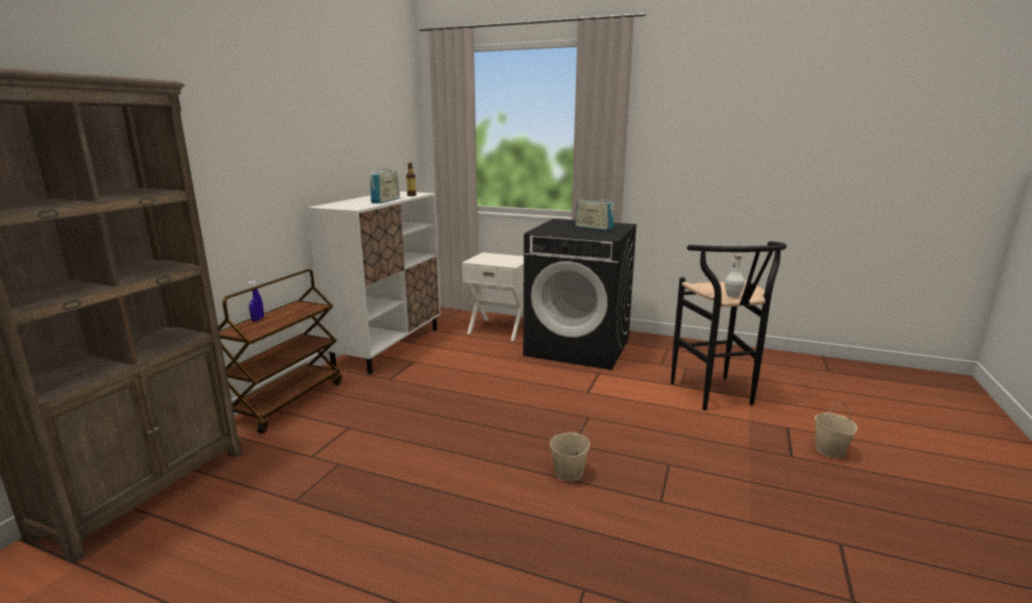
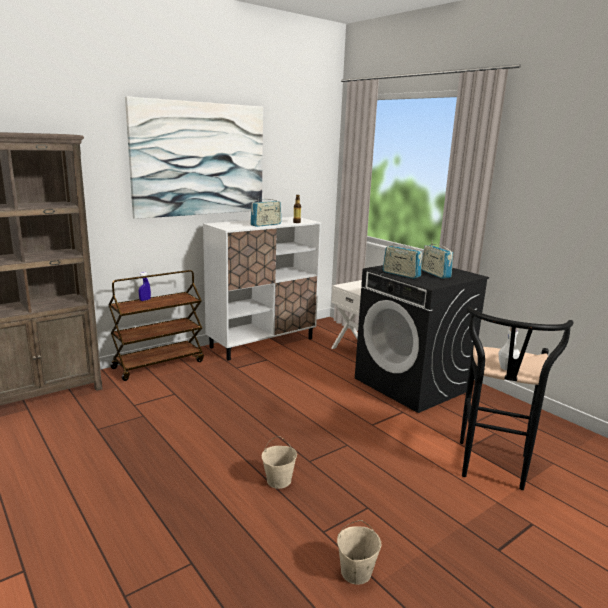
camera: 30 degrees right, 0 degrees up
beige bucket [815,402,857,459] -> beige bucket moved to [337,520,381,585]
none -> picture [125,96,263,219]
none -> radio [383,240,422,279]

